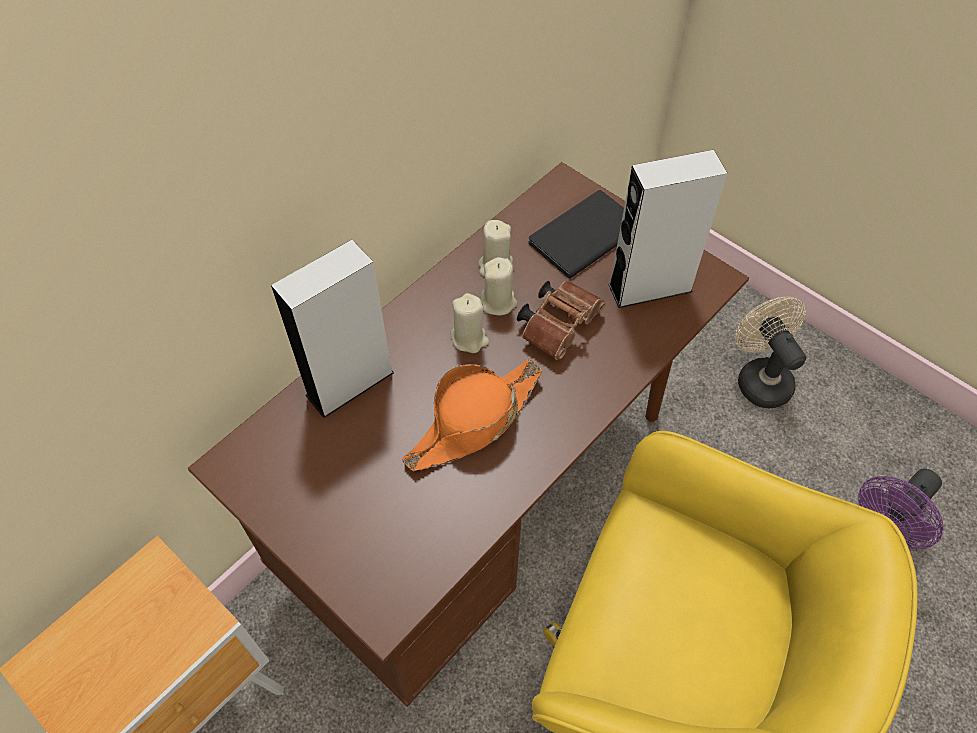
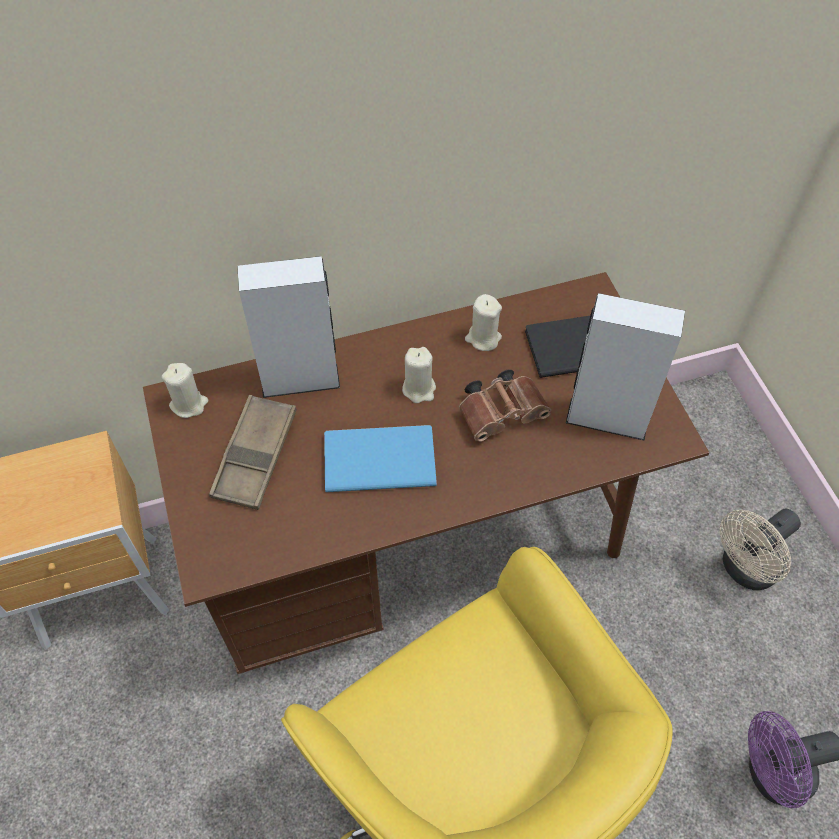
camera: 30 degrees right, 0 degrees up
orange hat [402,359,543,472] -> blue book [324,425,437,492]
beige candle [480,257,517,315] -> beige candle moved to [161,363,208,418]
beige fan [735,297,806,408] -> beige fan turned 135 degrees counterclockwise [719,509,801,590]
none -> brown tray [209,395,297,510]

